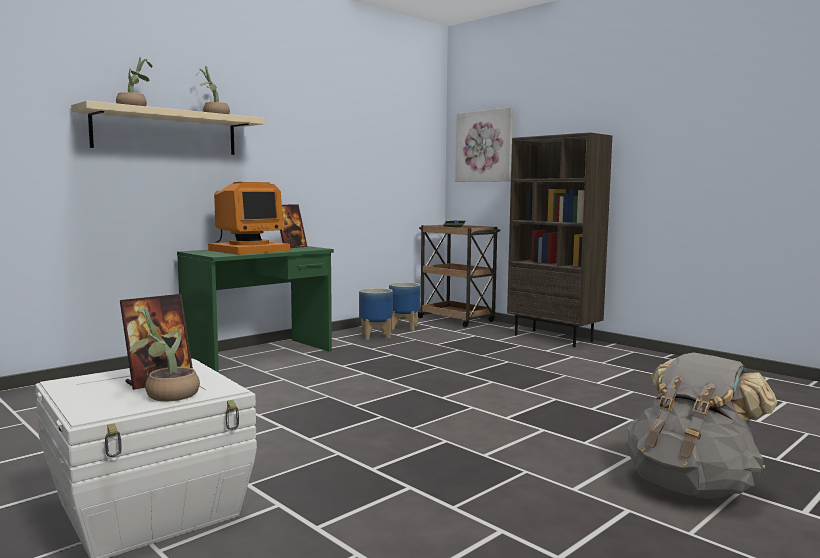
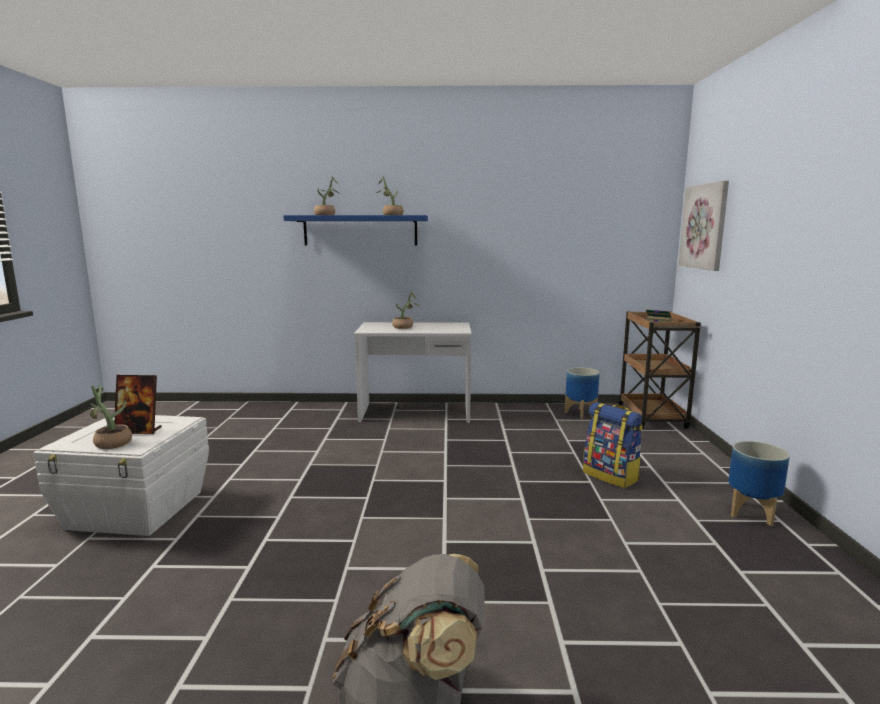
camera: 45 degrees right, 5 degrees up
beige shelf [71,101,265,155] -> blue shelf [283,215,428,246]
green desk [177,246,334,373] -> white desk [354,322,472,423]
monitor [208,182,290,255] -> potted plant [392,290,419,329]
picture frame [280,204,307,248] -> none
planter [359,288,393,340] -> planter moved to [728,441,790,526]
brown bookcase [507,133,612,347] -> none
none -> backpack [583,402,643,488]

